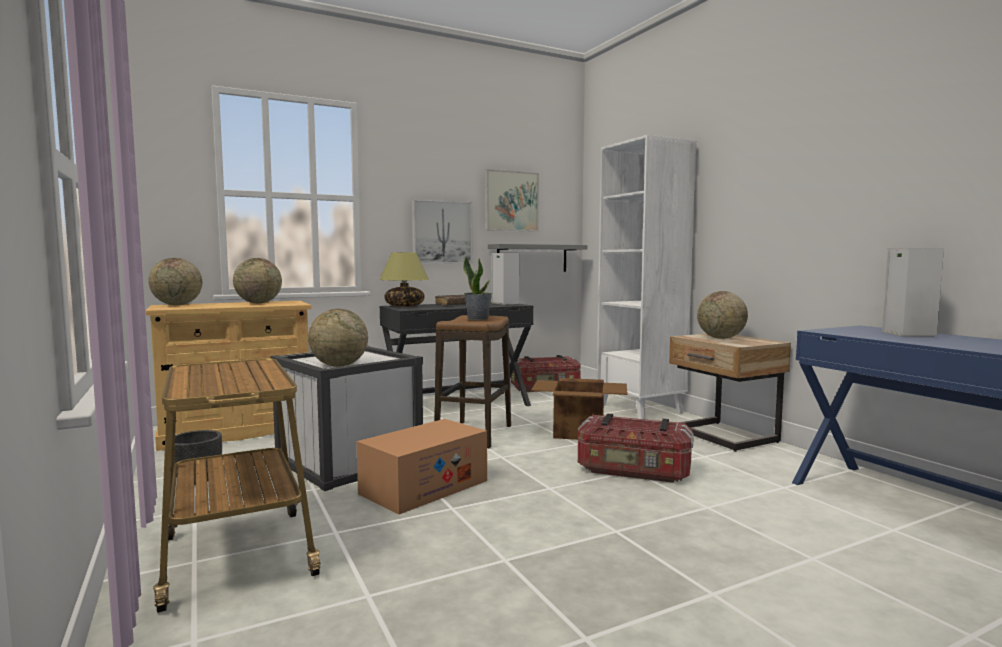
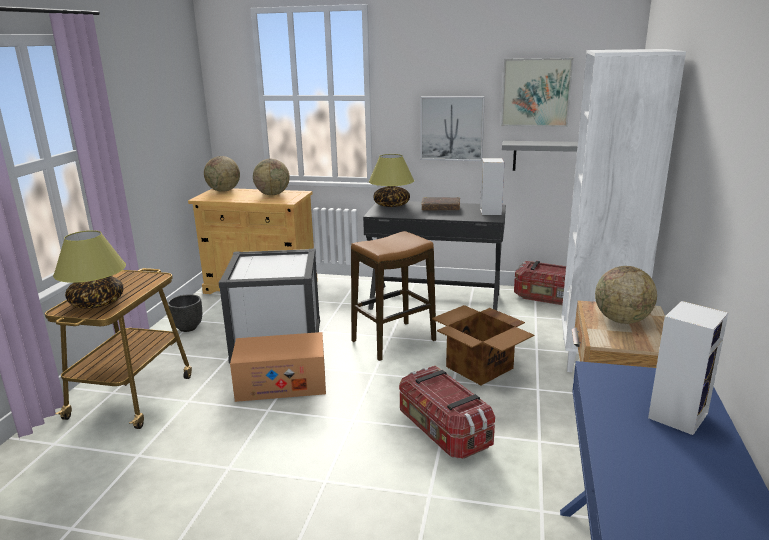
camera: 40 degrees right, 15 degrees up
globe [308,309,368,367] -> none
potted plant [463,256,492,320] -> none
none -> table lamp [53,230,126,309]

